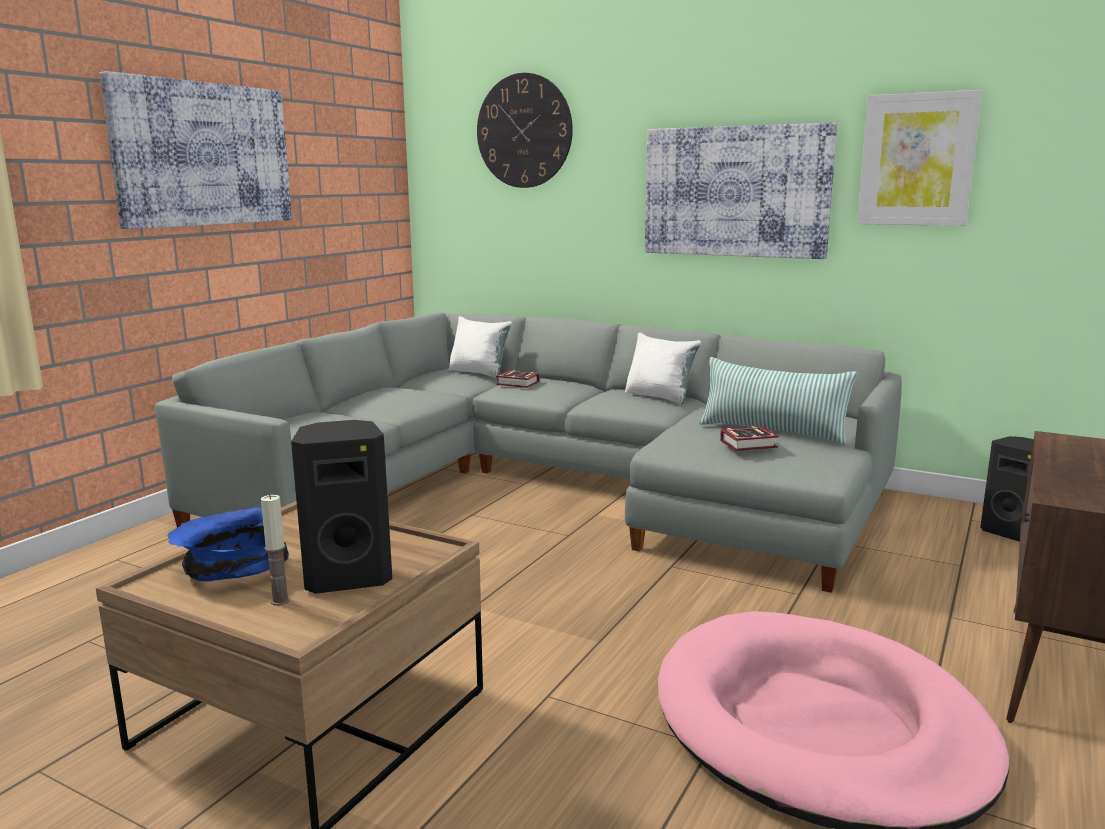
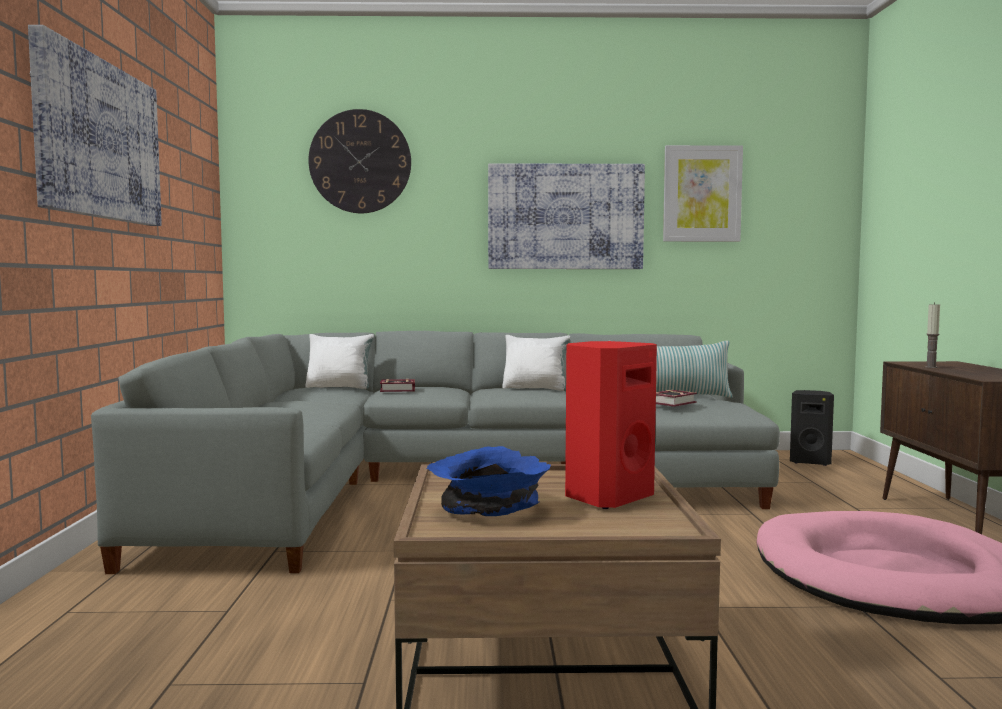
camera: 30 degrees left, 10 degrees down
candle [261,494,290,606] -> candle moved to [925,302,940,368]
black speaker [291,420,392,594] -> red speaker [565,341,657,509]

